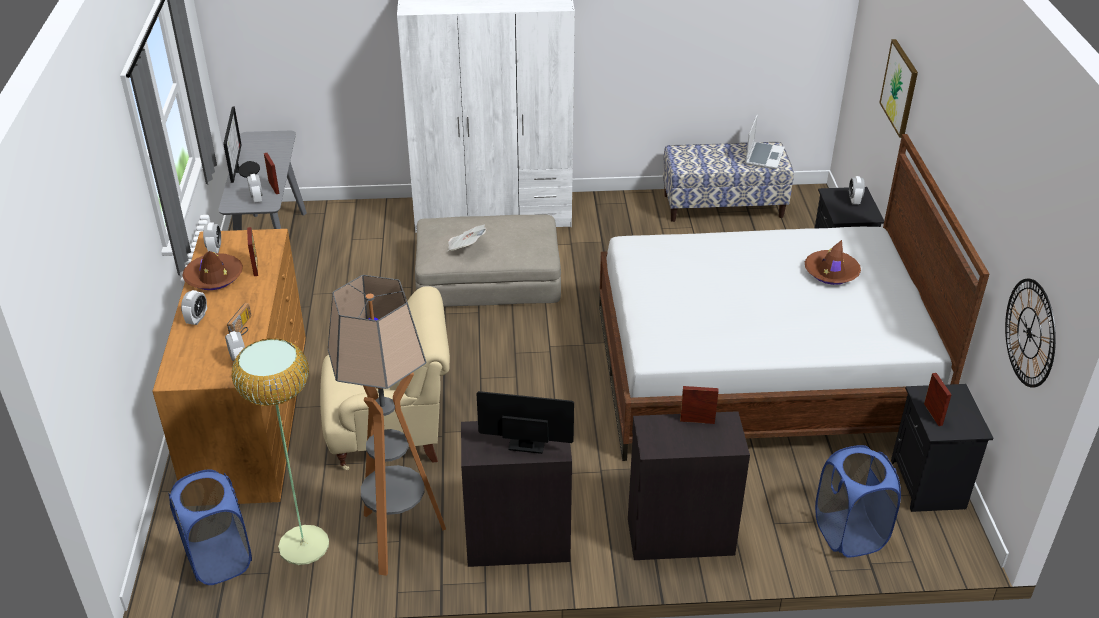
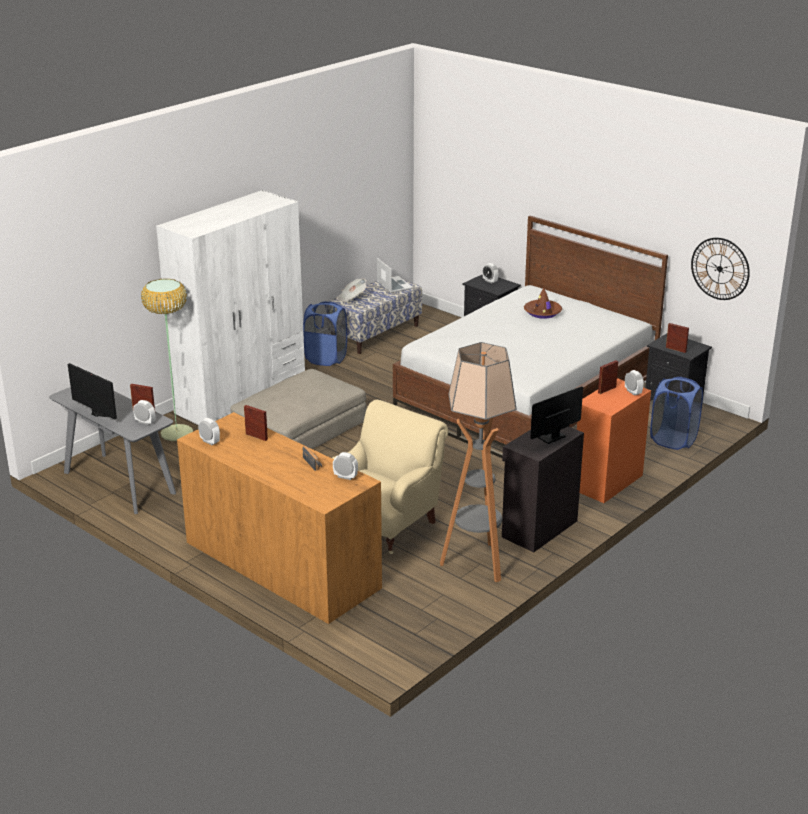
camera: 45 degrees left, 10 degrees down
blue laundry basket [168,469,252,585] -> blue laundry basket moved to [303,301,347,366]
alarm clock [181,290,207,325] -> alarm clock moved to [625,370,644,396]
brown hat [182,251,243,290] -> none
floor lamp [232,339,329,565] -> floor lamp moved to [141,279,193,441]
newspaper [447,225,486,251] -> newspaper moved to [336,279,367,302]
black cabinet [628,411,750,560] -> orange cabinet [577,378,651,503]
picture [879,39,918,138] -> none

